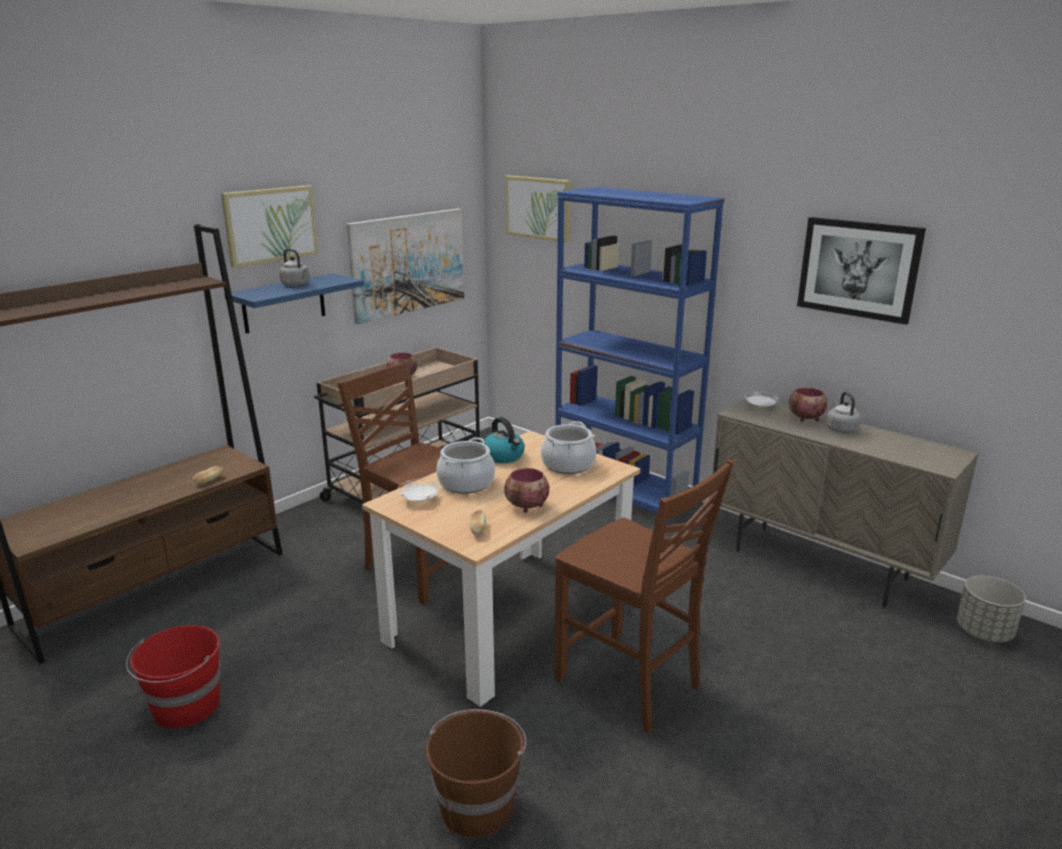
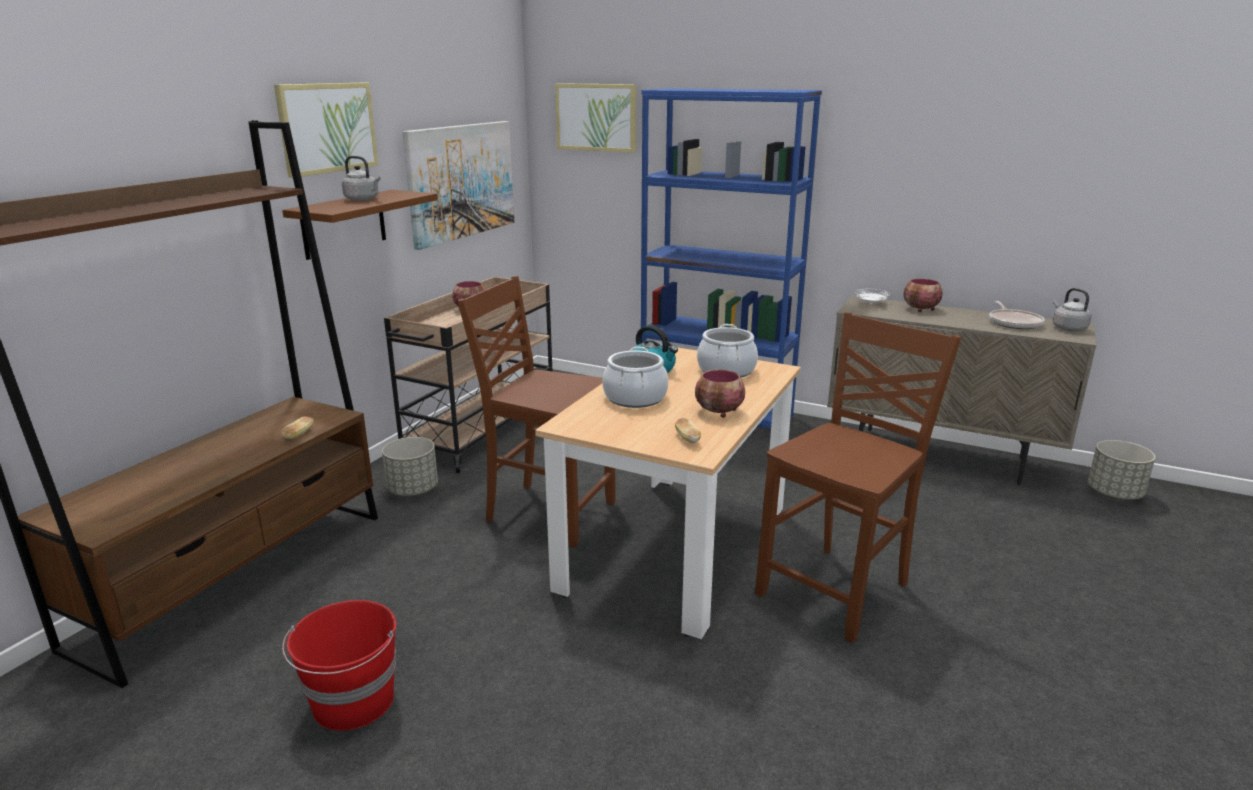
camera: 15 degrees left, 0 degrees up
blue shelf [225,273,364,334] -> brown shelf [282,190,438,260]
white plate [398,479,440,501] -> none
brown bucket [426,709,526,838] -> none
brown chair [554,459,734,733] -> brown chair turned 75 degrees counterclockwise [755,312,961,643]
picture [797,217,926,325] -> none
grey kettle [826,392,861,433] -> grey kettle moved to [1053,288,1092,331]
none -> grey planter [382,437,438,496]
none -> frying pan [989,301,1045,329]

